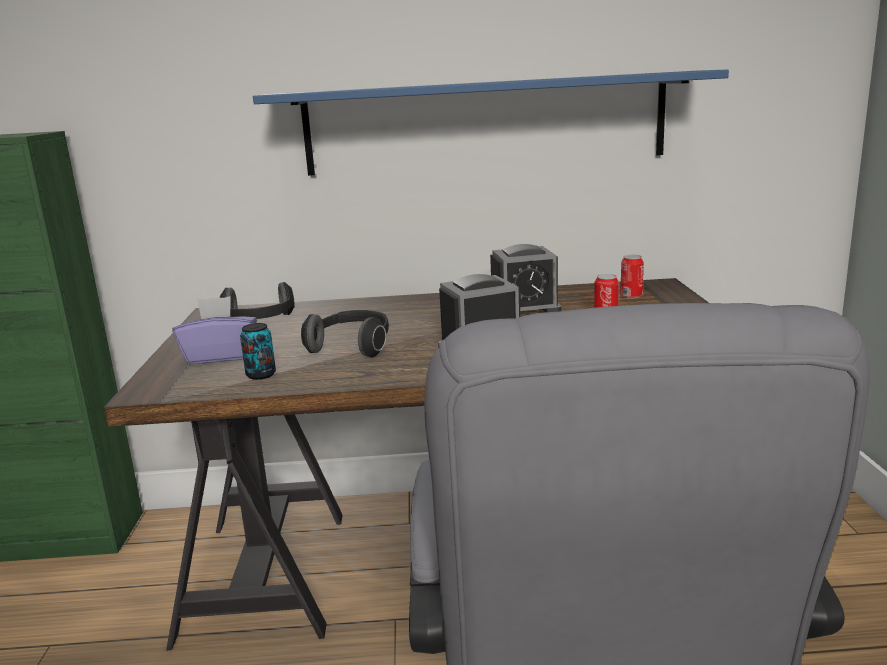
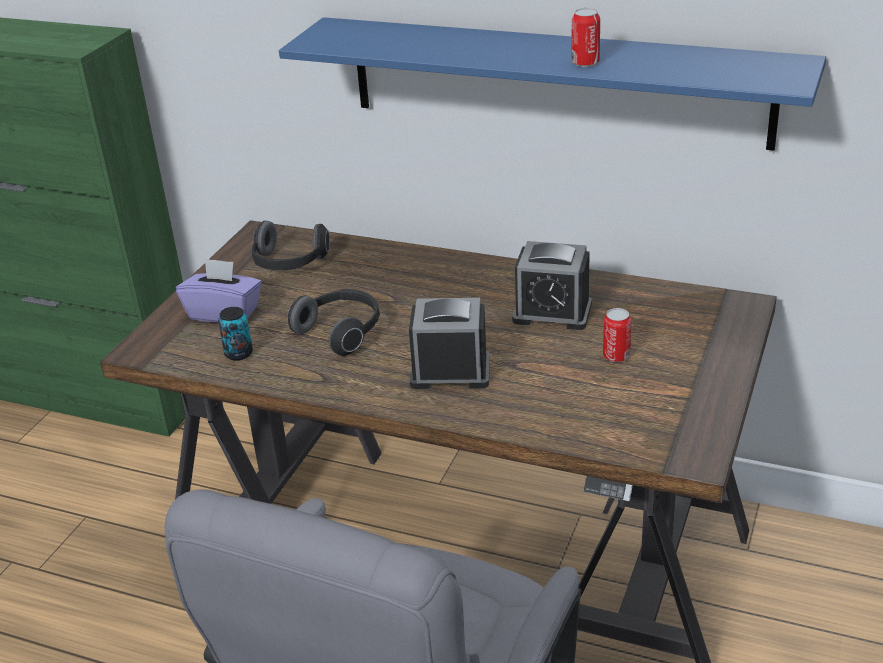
camera: 25 degrees right, 15 degrees up
can [620,255,644,298] -> can moved to [571,8,600,67]

